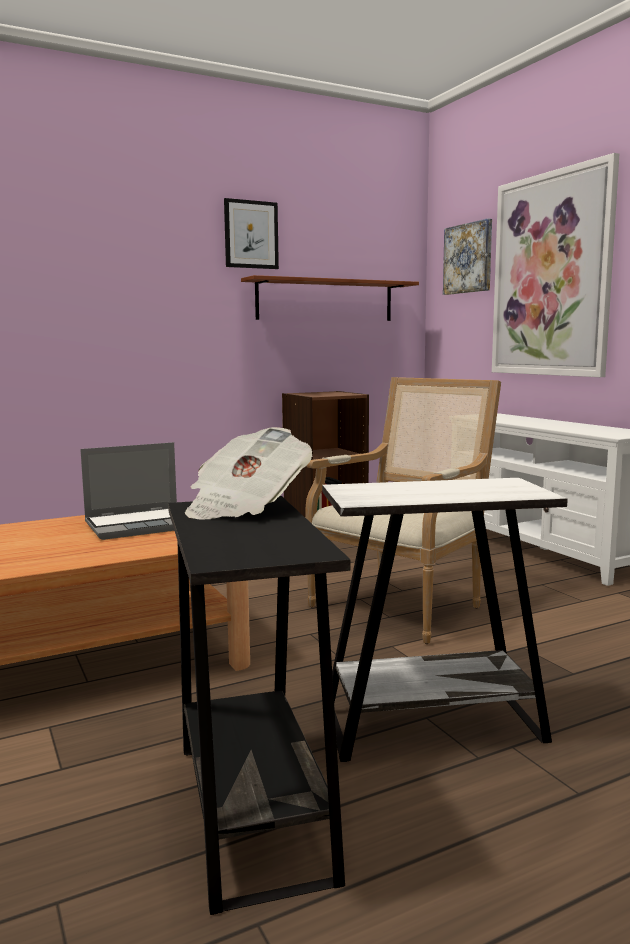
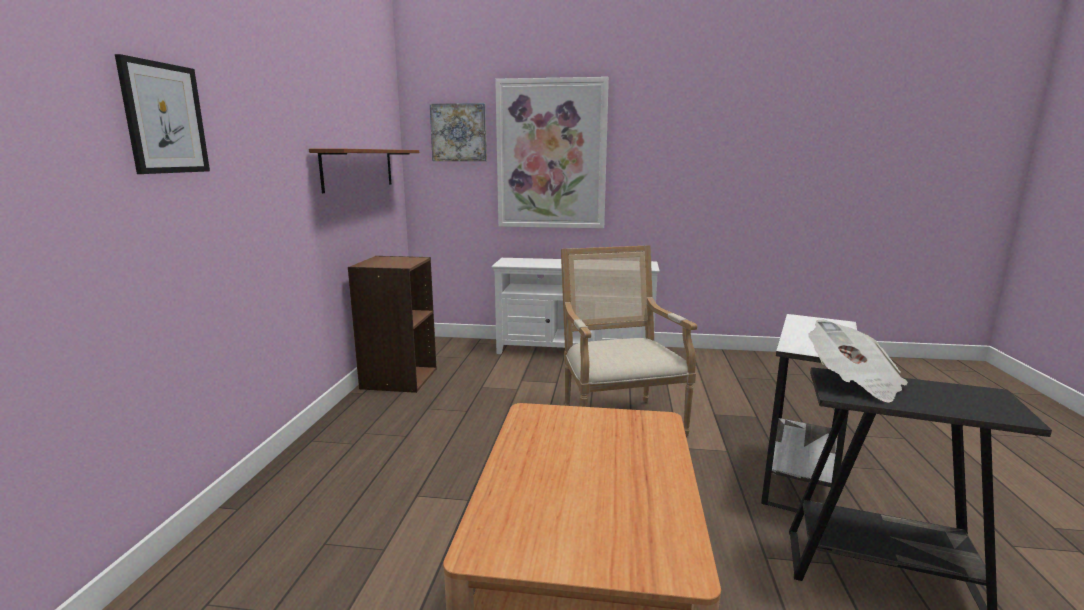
camera: 55 degrees left, 5 degrees up
laptop [80,442,177,540] -> none
picture [224,198,279,269] -> picture moved to [115,54,210,174]

